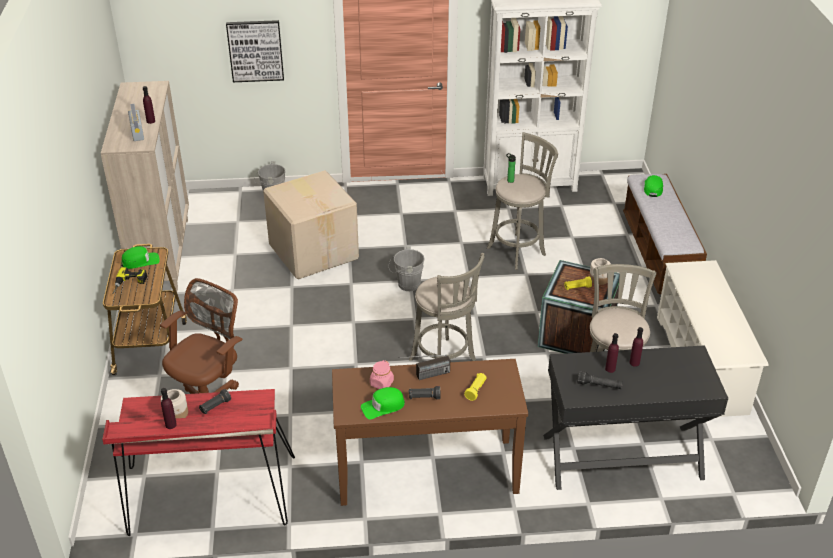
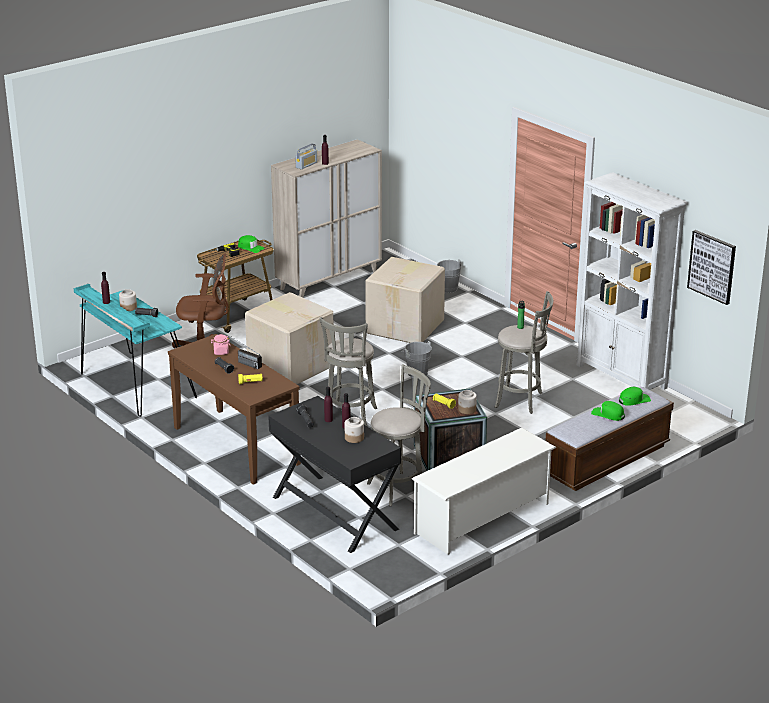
camera: 55 degrees right, 10 degrees down
red desk [102,389,295,536] -> turquoise desk [74,284,197,417]
picture [226,20,284,82] -> picture moved to [687,230,736,305]
green cap [361,387,405,419] -> green cap moved to [591,401,625,421]
none -> cardboard box [245,292,333,384]
none -> jar [345,417,364,443]

